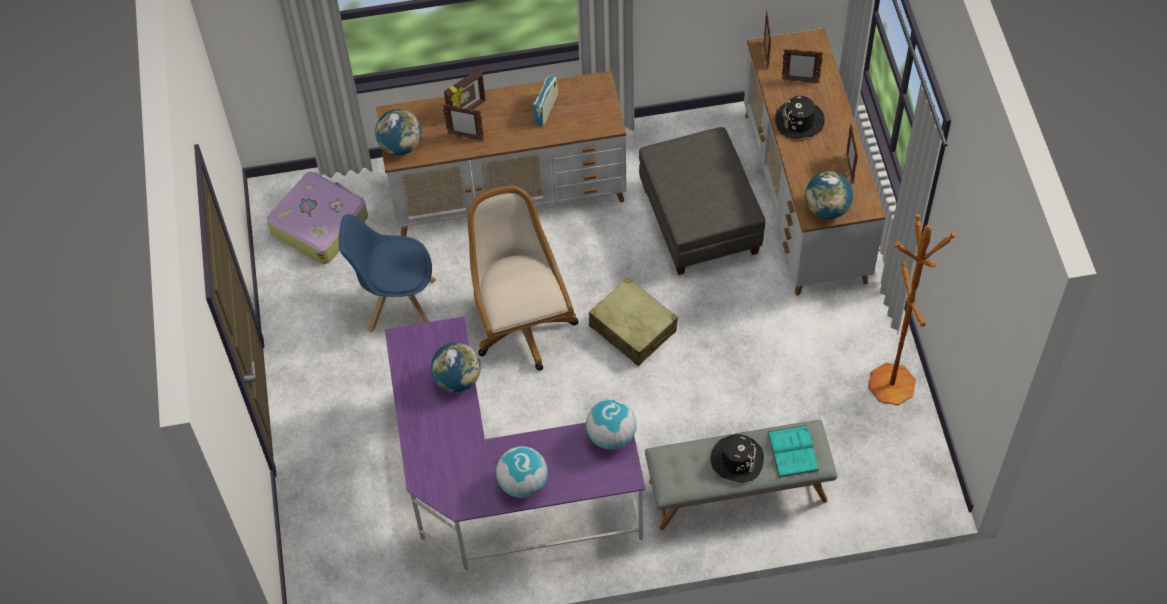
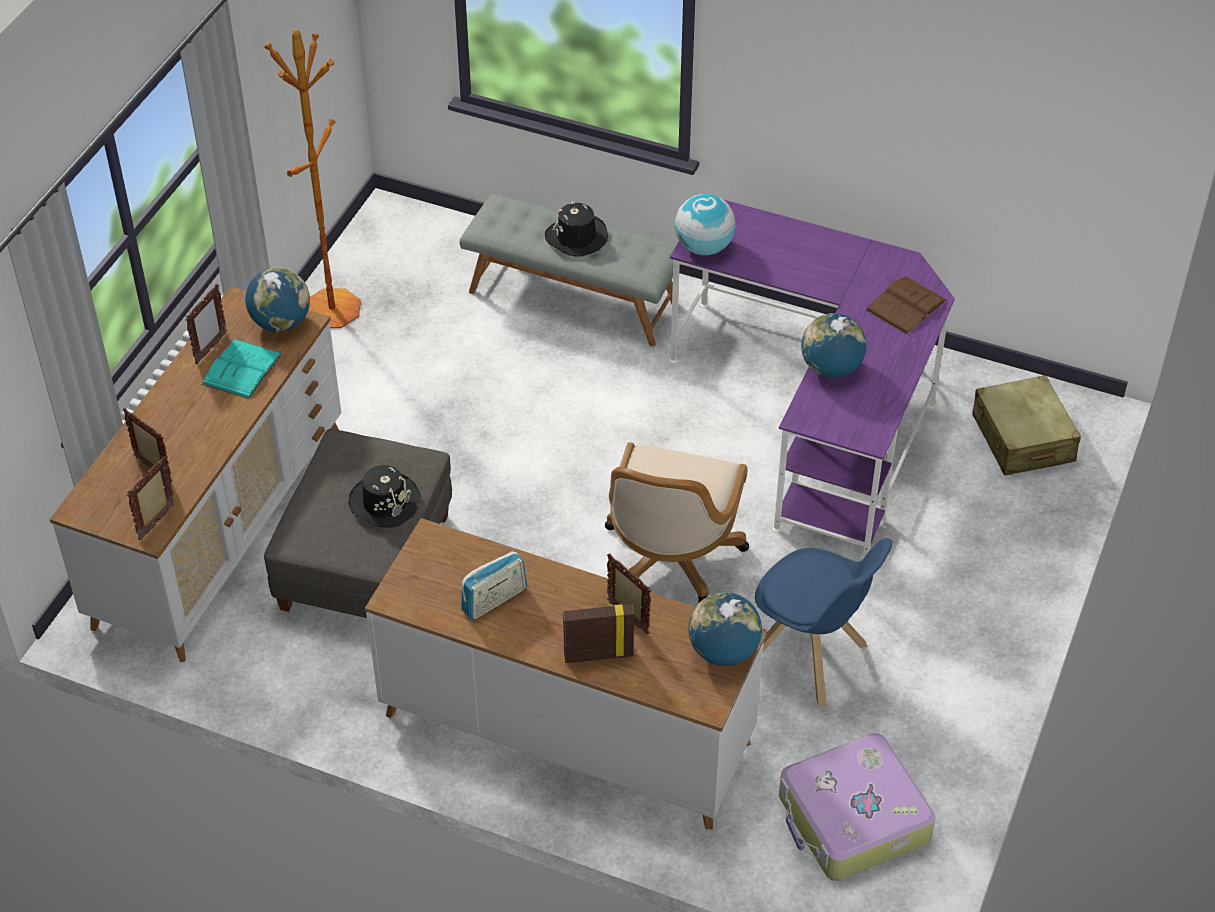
camera: 150 degrees left, 10 degrees down
globe [496,446,547,498] -> none
beige suitcase [589,277,678,366] -> beige suitcase moved to [972,375,1081,476]
turquoise book [767,425,819,478] -> turquoise book moved to [201,339,282,399]
black hat [775,96,825,139] -> black hat moved to [348,465,421,528]
none -> brown book [866,276,947,335]

